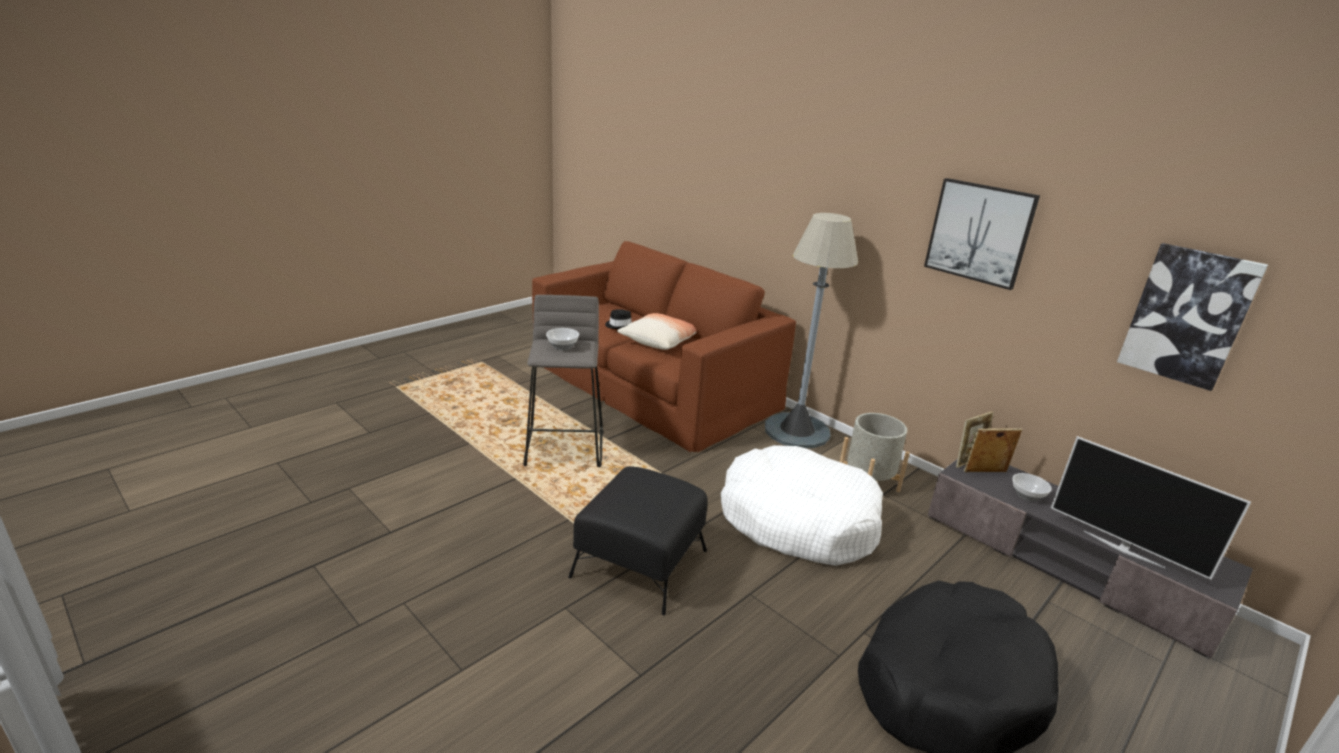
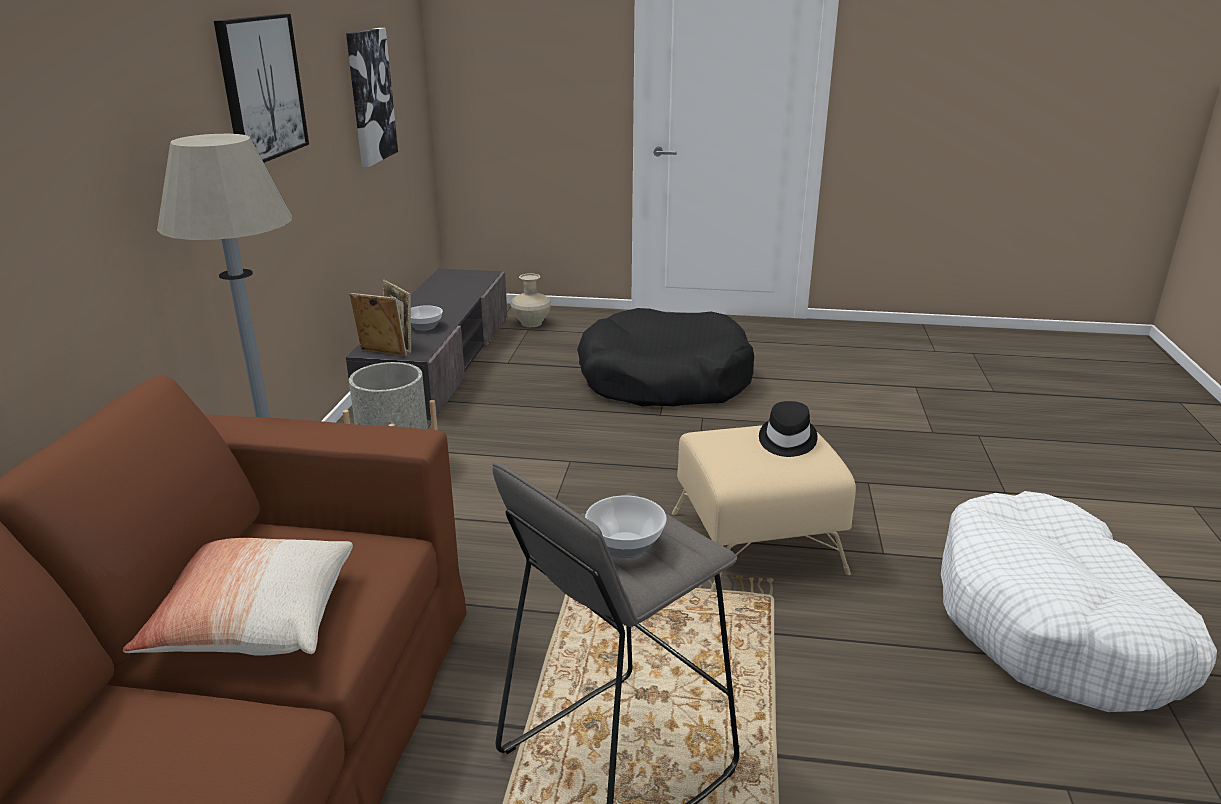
camera: 125 degrees left, 0 degrees up
black ottoman [568,466,707,615] -> beige ottoman [672,425,856,592]
black hat [605,309,632,329] -> black hat moved to [759,401,818,457]
white dog bed [721,445,883,566] -> white dog bed moved to [941,491,1217,712]
television [1051,436,1251,580] -> none
none -> beige vase [510,273,551,327]

